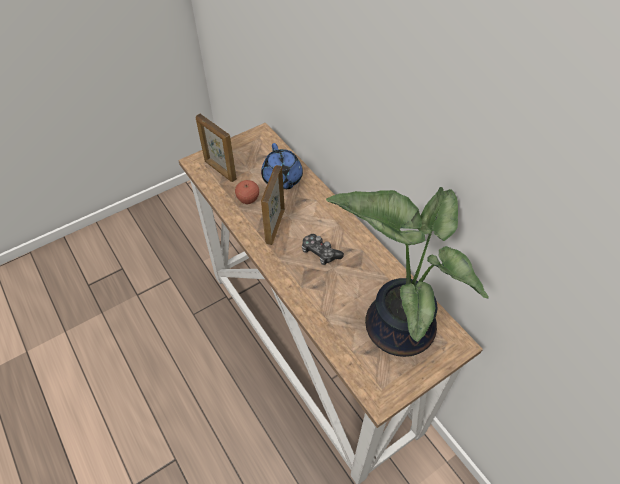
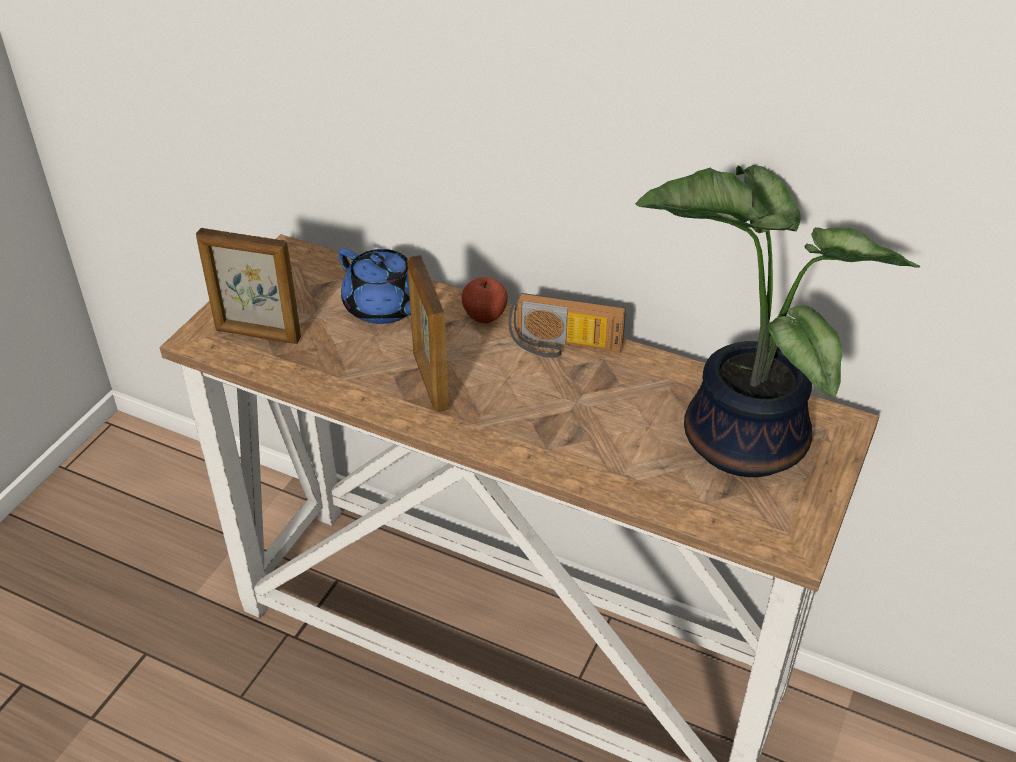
camera: 30 degrees left, 10 degrees down
apple [235,180,259,204] -> apple moved to [462,277,508,324]
game controller [302,234,344,265] -> none
none -> radio [508,293,626,358]

